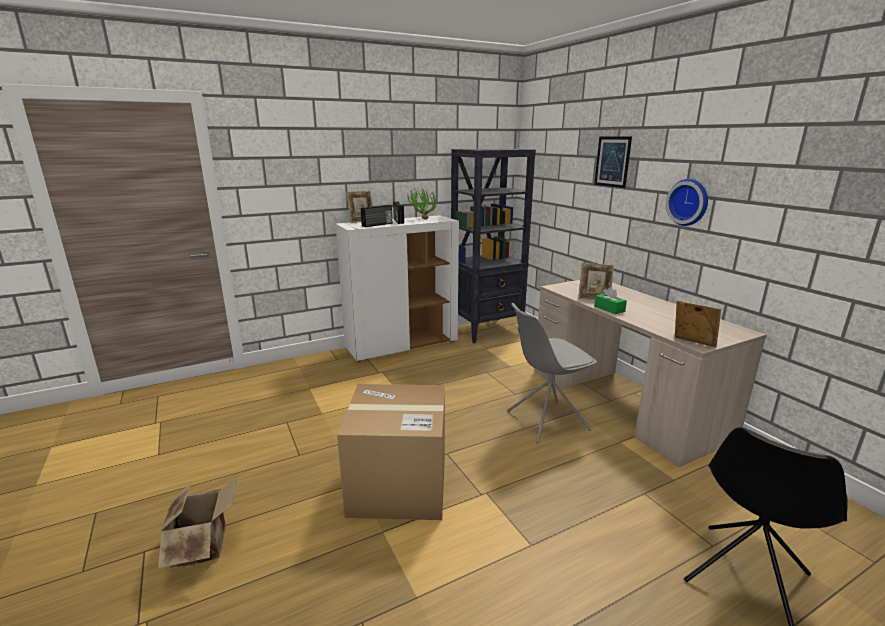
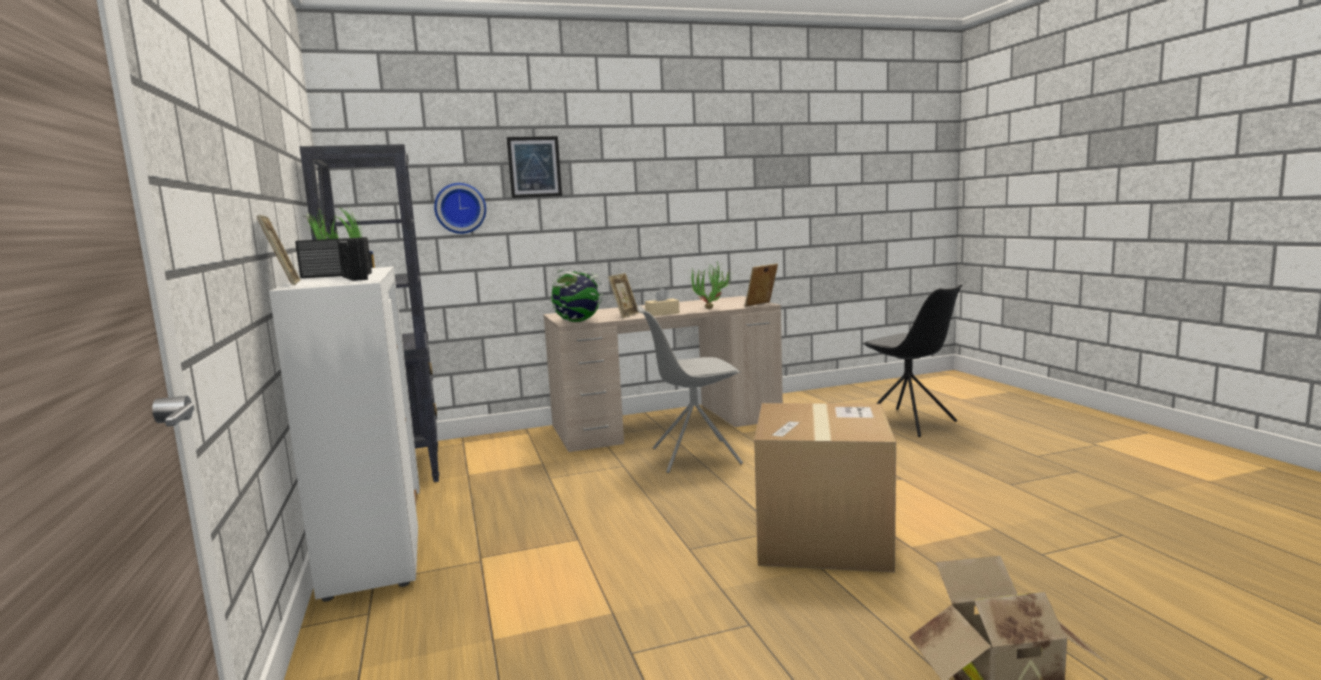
camera: 80 degrees left, 10 degrees down
grey chair [507,303,597,443] -> grey chair turned 90 degrees clockwise [637,306,743,473]
green tissue box [594,287,627,314] -> beige tissue box [645,288,680,316]
wall clock [665,179,708,226] -> wall clock moved to [434,183,486,234]
none -> globe [550,269,603,322]
none -> potted plant [690,262,732,309]

